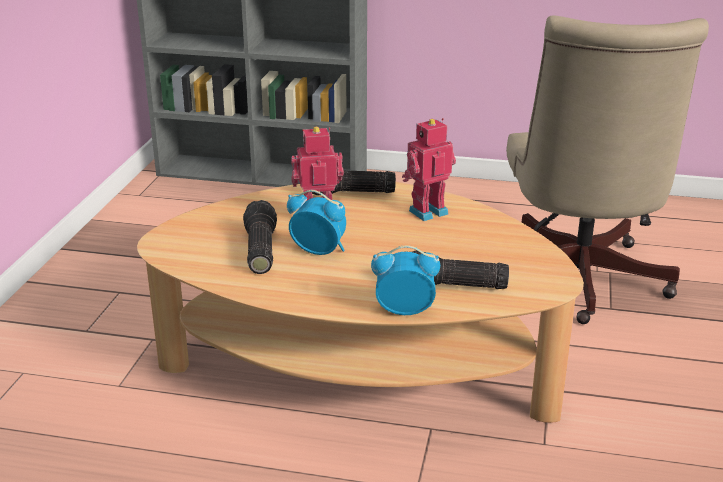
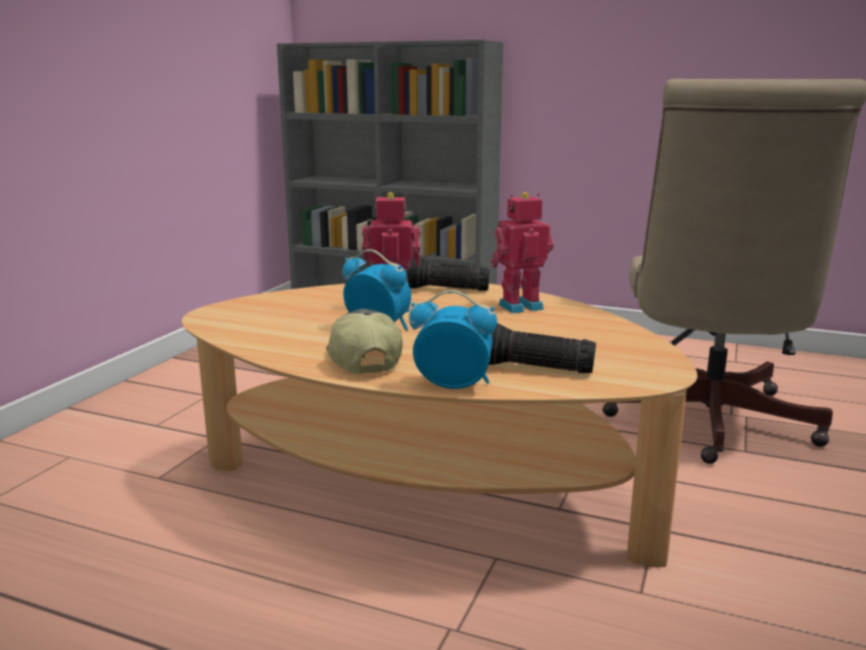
camera: 10 degrees right, 10 degrees down
flashlight [243,200,277,274] -> none
none -> cap [326,309,403,374]

